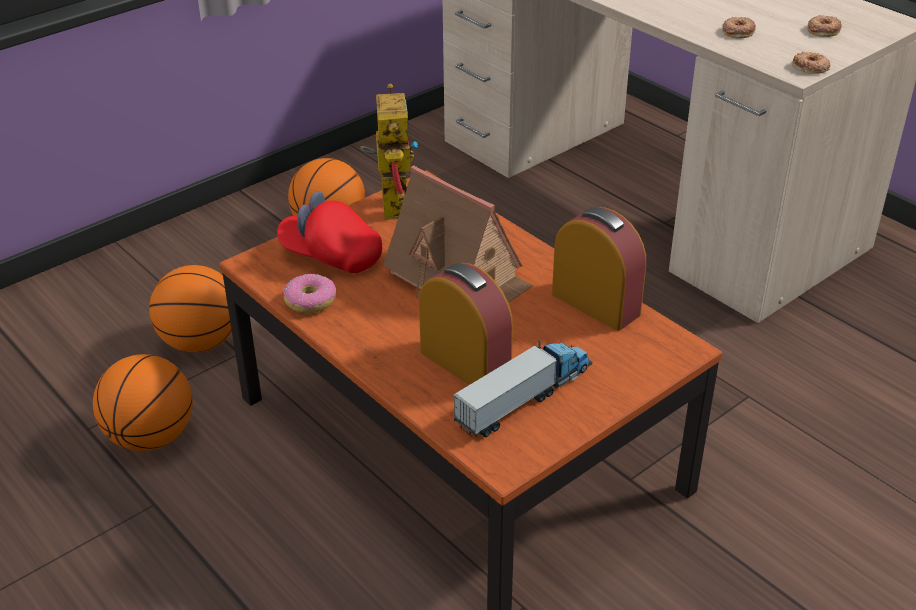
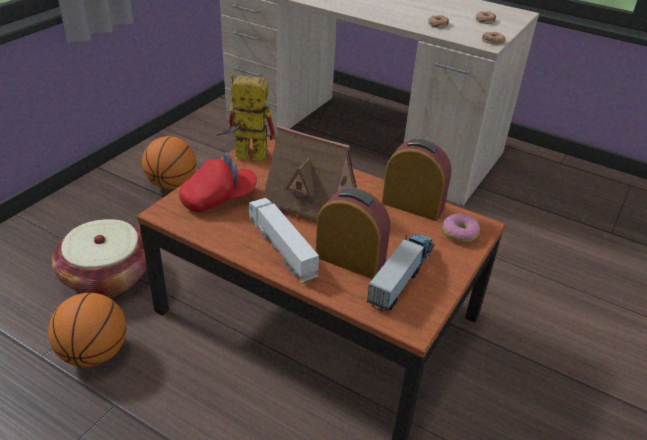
camera: 20 degrees left, 0 degrees up
basketball [149,265,232,353] -> basket [52,219,147,297]
red cap [277,191,382,273] -> red cap turned 150 degrees clockwise [179,152,257,212]
donut [283,274,336,313] -> donut moved to [442,214,480,243]
toy robot [360,84,418,220] -> toy robot turned 60 degrees counterclockwise [216,74,277,162]
none -> toy truck [249,198,319,283]

